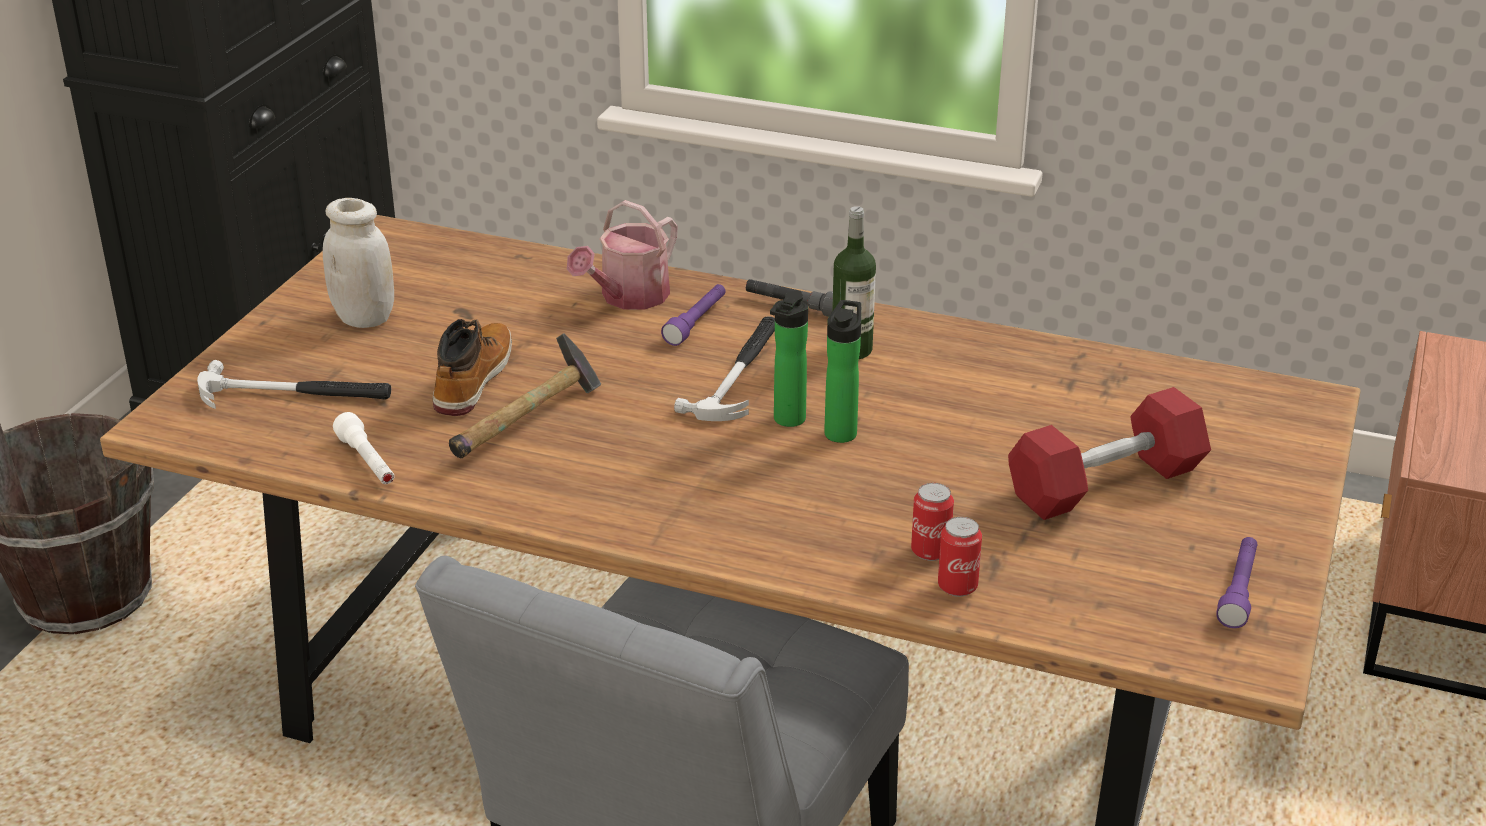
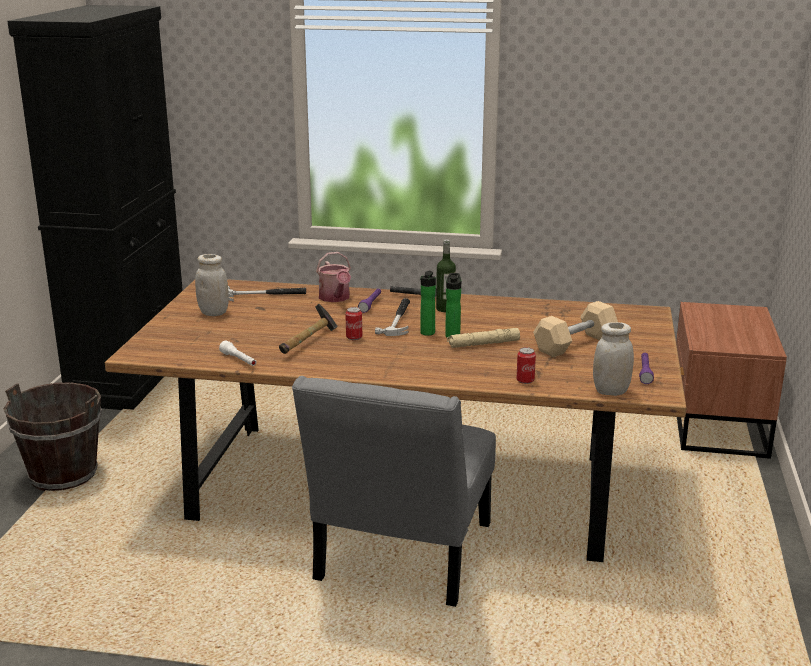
camera: 10 degrees left, 10 degrees down
hammer [197,360,391,409] -> hammer moved to [228,286,306,302]
boot [433,319,512,416] -> none
watering can [567,200,678,309] -> watering can turned 45 degrees counterclockwise [316,252,351,302]
can [911,483,954,561] -> can moved to [345,307,362,340]
red dumbbell [1008,387,1211,520] -> beige dumbbell [533,301,618,357]
none -> beige flashlight [447,328,520,348]
none -> white jar [593,322,634,396]

